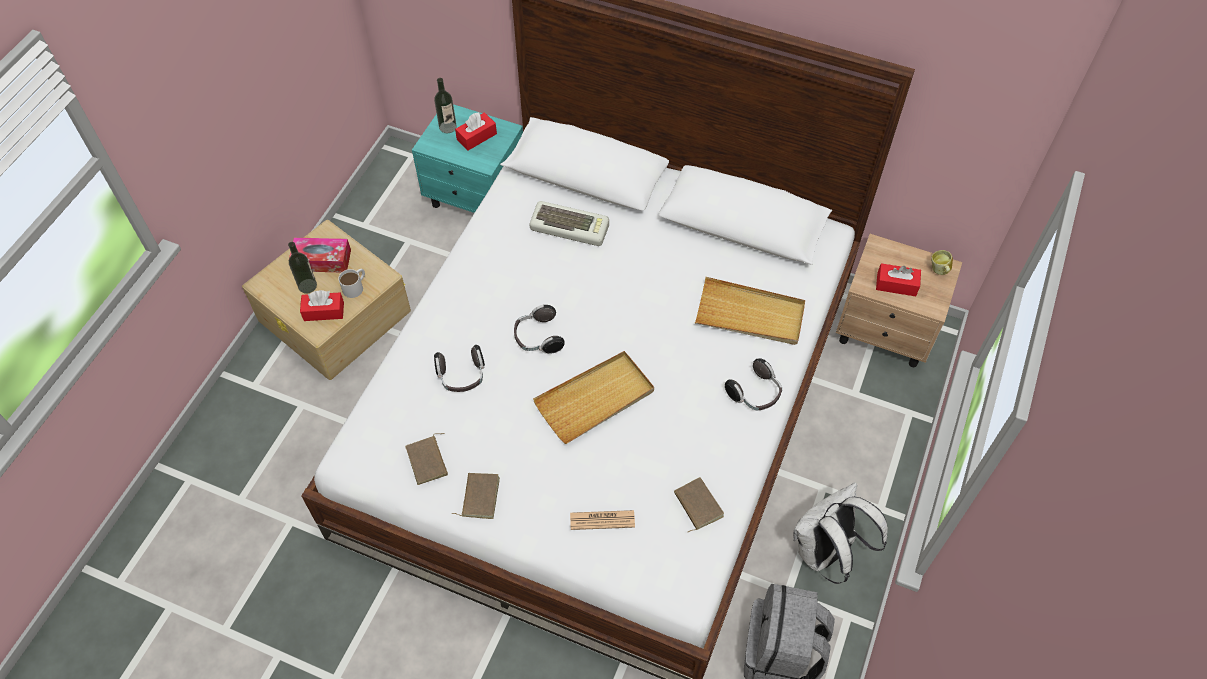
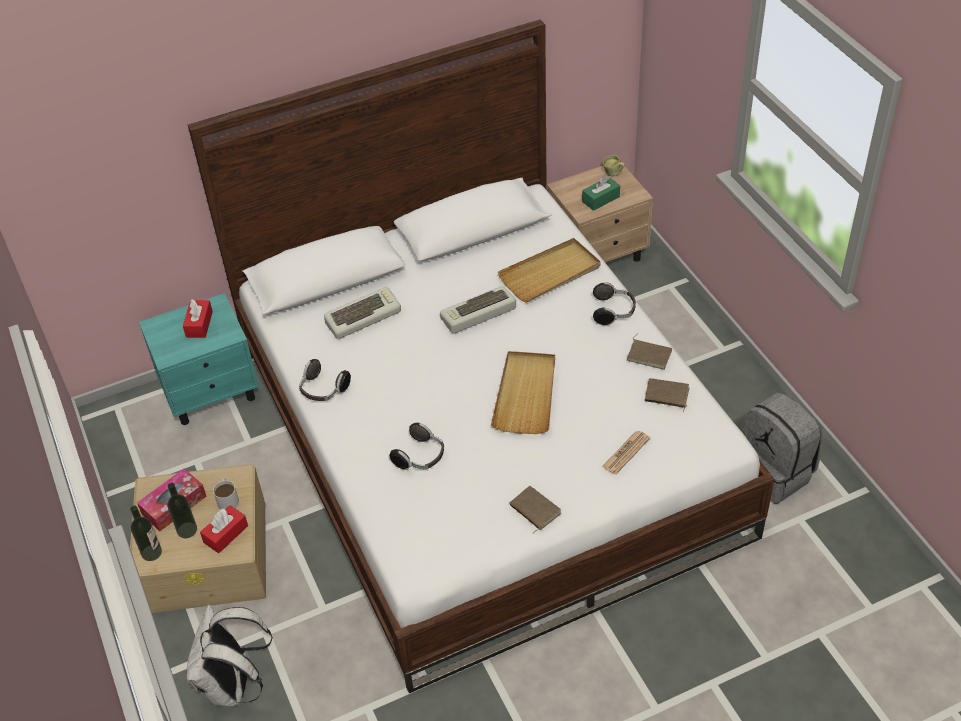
camera: 45 degrees left, 10 degrees down
brown book [405,433,448,485] -> brown book moved to [627,334,672,370]
bottle [434,78,457,133] -> bottle moved to [130,506,162,561]
headphones [514,305,565,354] -> headphones moved to [299,359,351,401]
white backpack [793,482,888,584] -> white backpack moved to [186,605,273,707]
red tissue box [876,263,921,296] -> green tissue box [582,176,620,211]
none -> keyboard [440,286,516,334]

